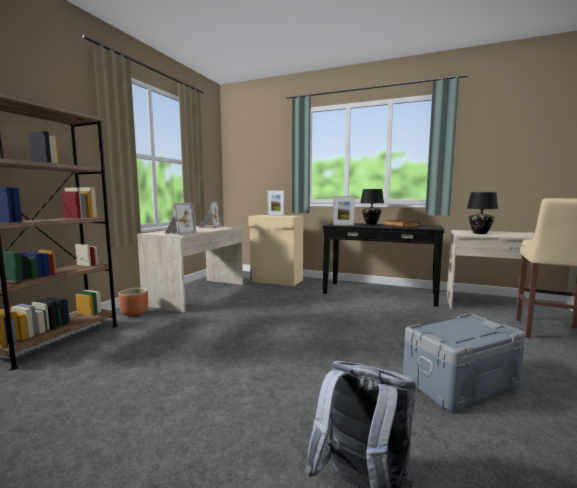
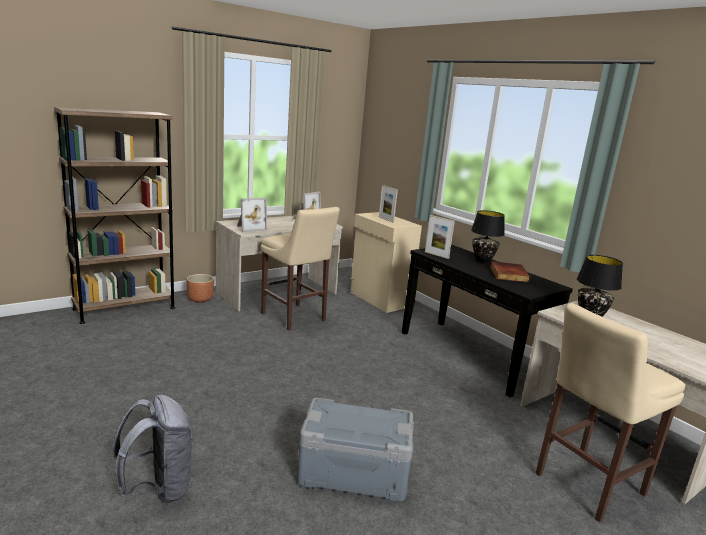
camera: 30 degrees right, 10 degrees up
none -> beige stool [261,207,340,331]

